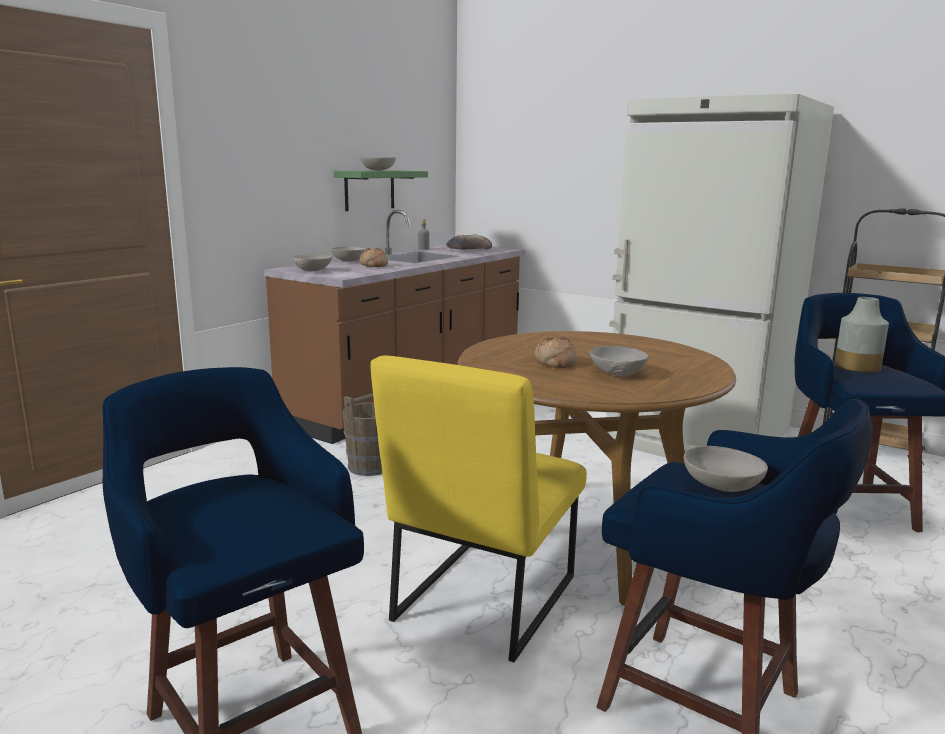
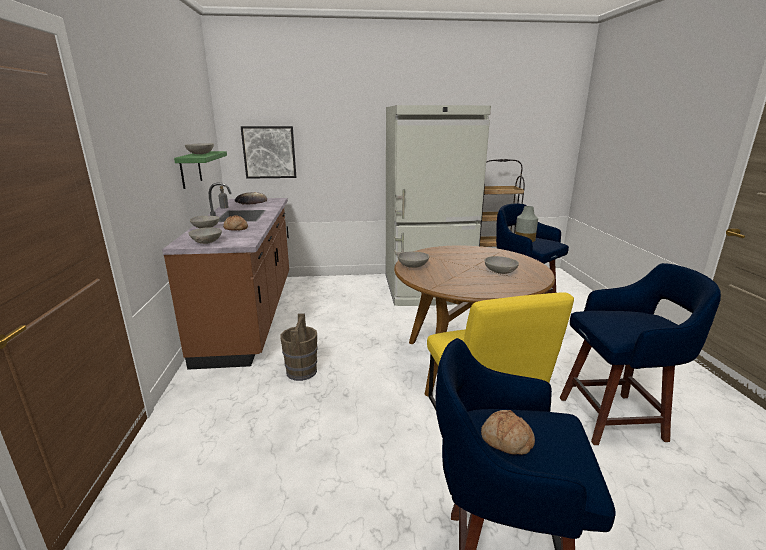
camera: 40 degrees left, 5 degrees up
bread [534,337,577,368] -> bread moved to [481,410,535,455]
grey bowl [684,446,768,492] -> grey bowl moved to [398,252,429,268]
none -> picture [241,126,296,179]

